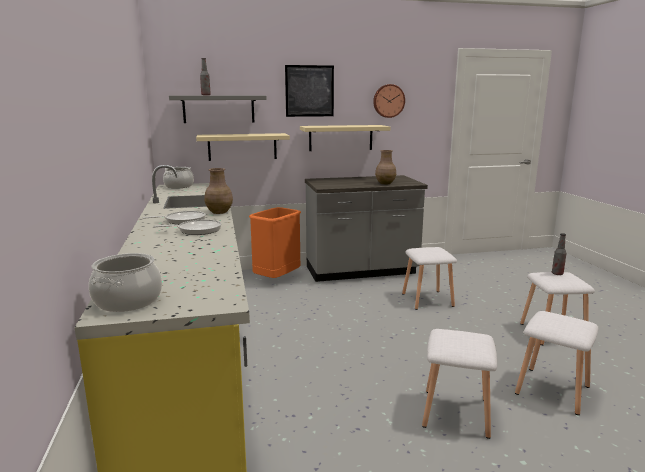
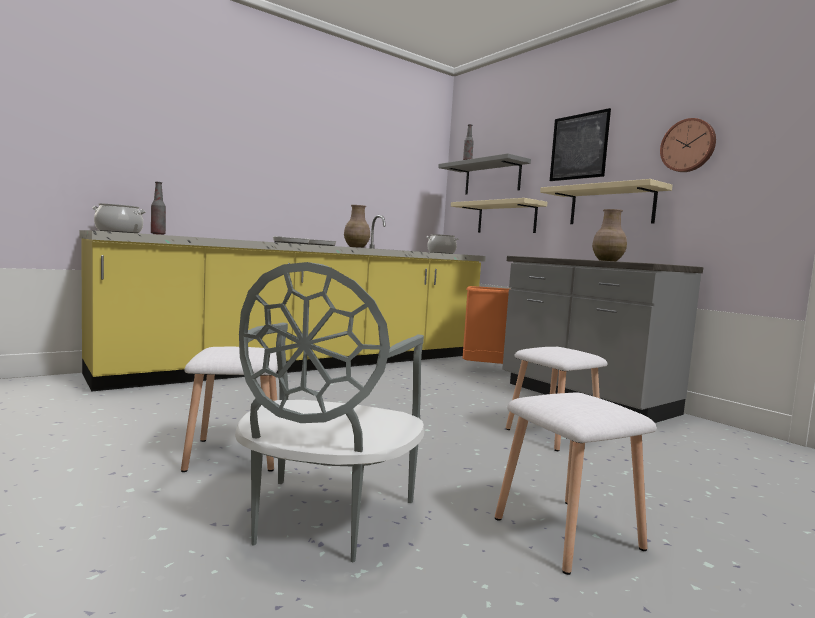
camera: 65 degrees right, 10 degrees down
white stool [515,311,599,415] -> grey chair [235,262,425,562]
bottle [552,233,566,275] -> bottle moved to [151,182,166,235]

